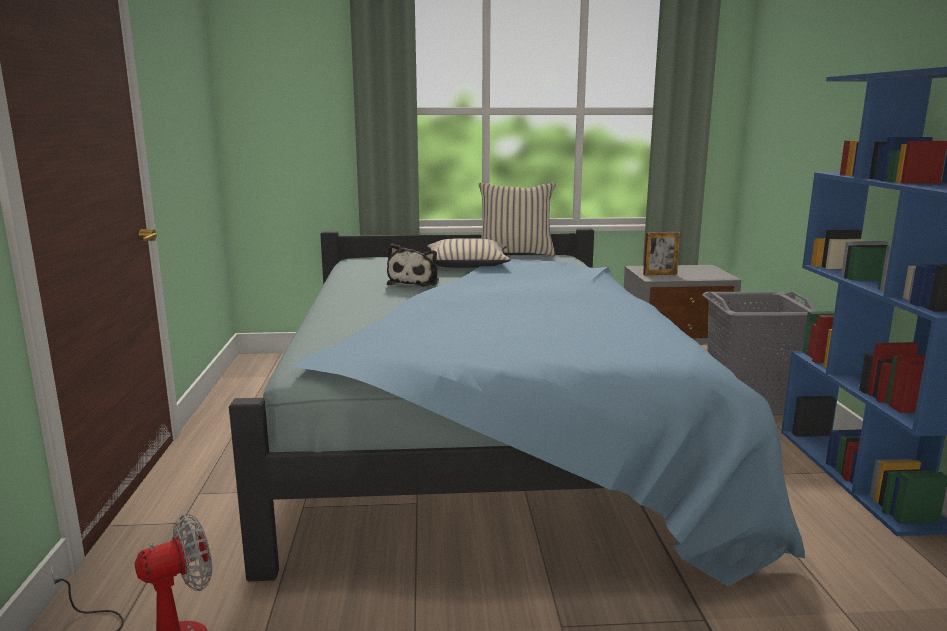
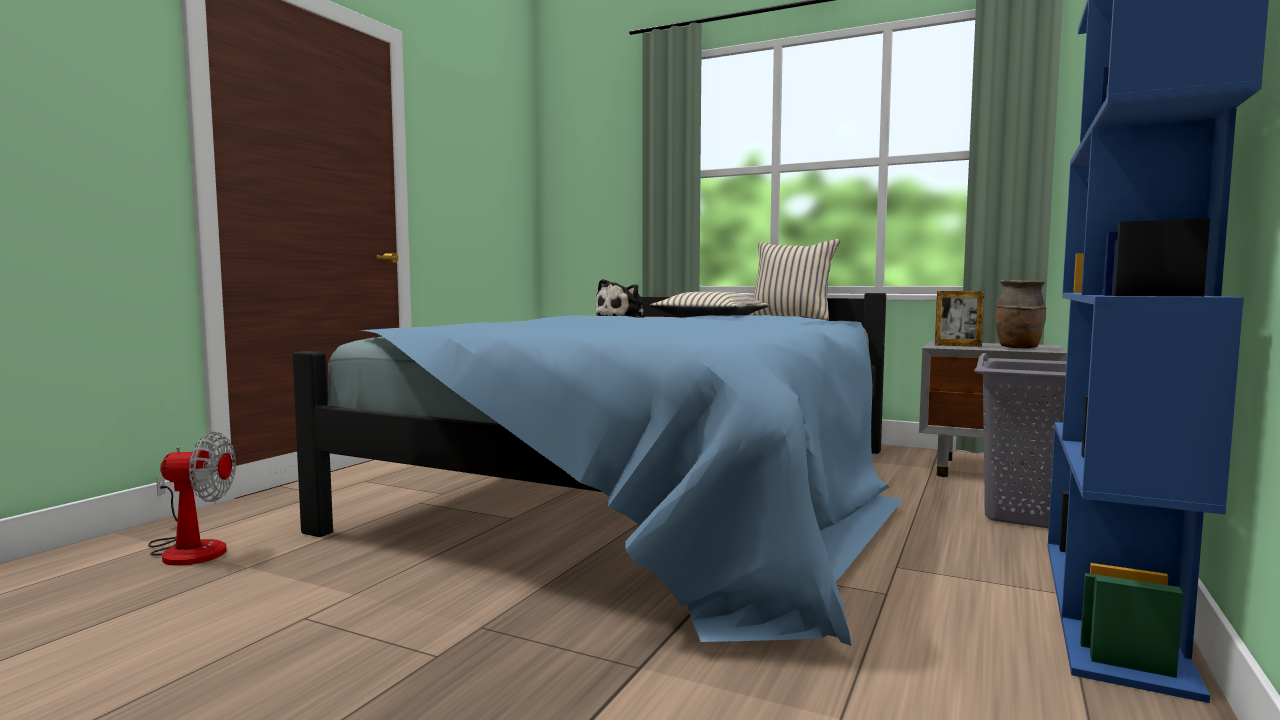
camera: 30 degrees right, 10 degrees down
none -> brown vase [995,280,1046,348]

